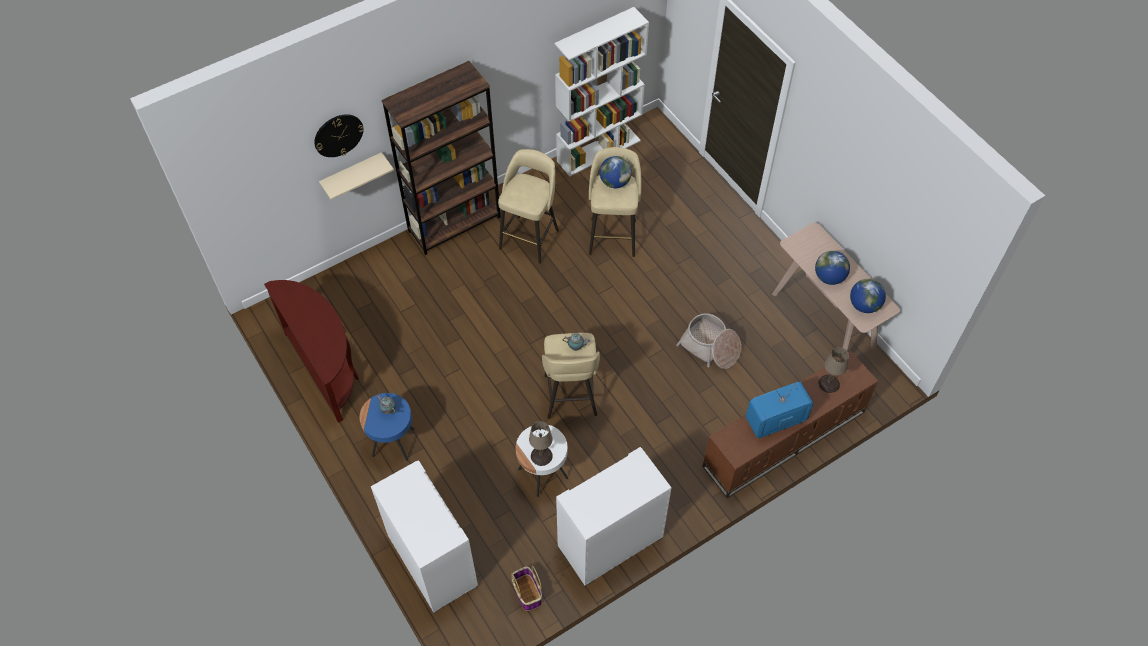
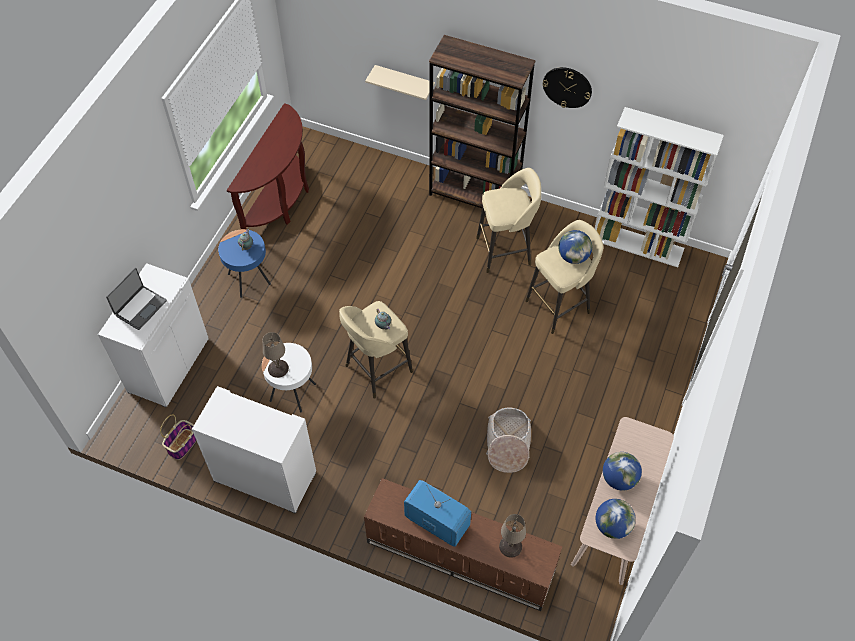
camera: 55 degrees right, 0 degrees up
wall clock [314,114,364,157] -> wall clock moved to [543,67,592,108]
none -> laptop [106,268,167,330]

